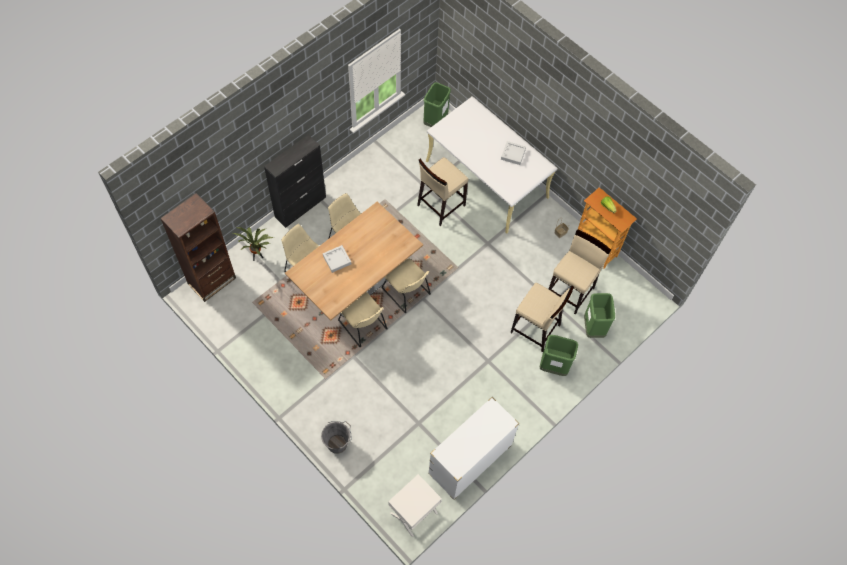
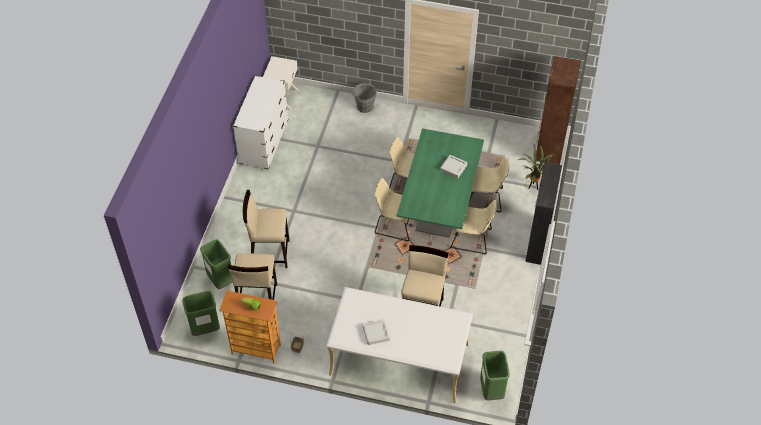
camera: 150 degrees right, 10 degrees down
brown dining table [285,202,423,320] -> green dining table [397,128,484,238]
green trash can [540,335,578,376] -> green trash can moved to [182,291,220,336]

